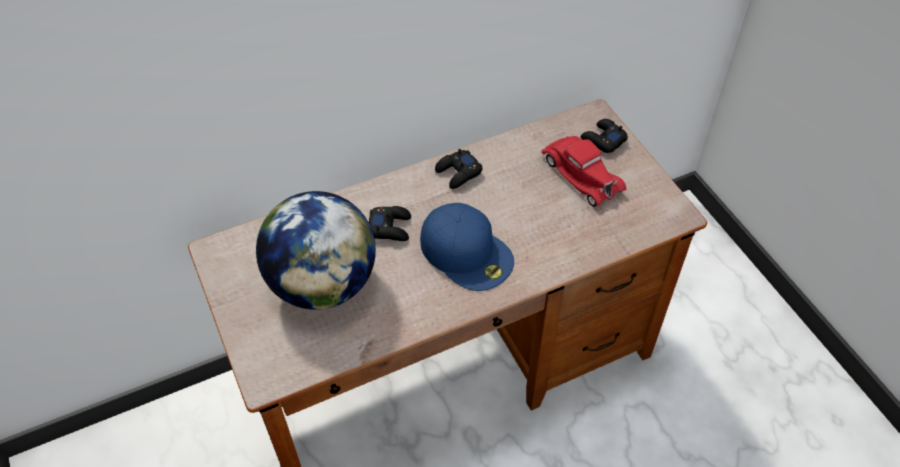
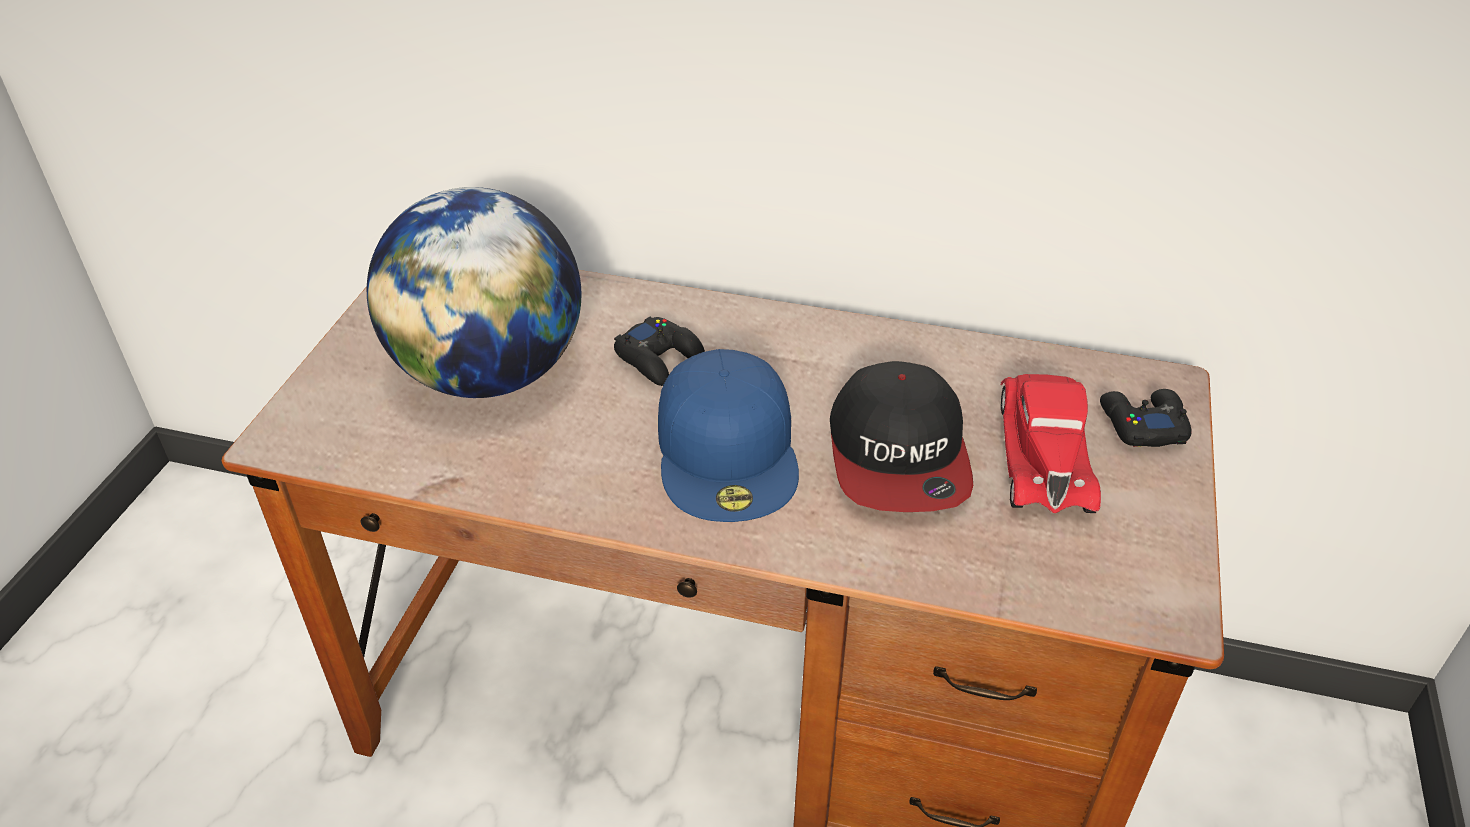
camera: 40 degrees right, 10 degrees down
black game controller [435,149,483,189] -> none
none -> cap [830,361,973,512]

